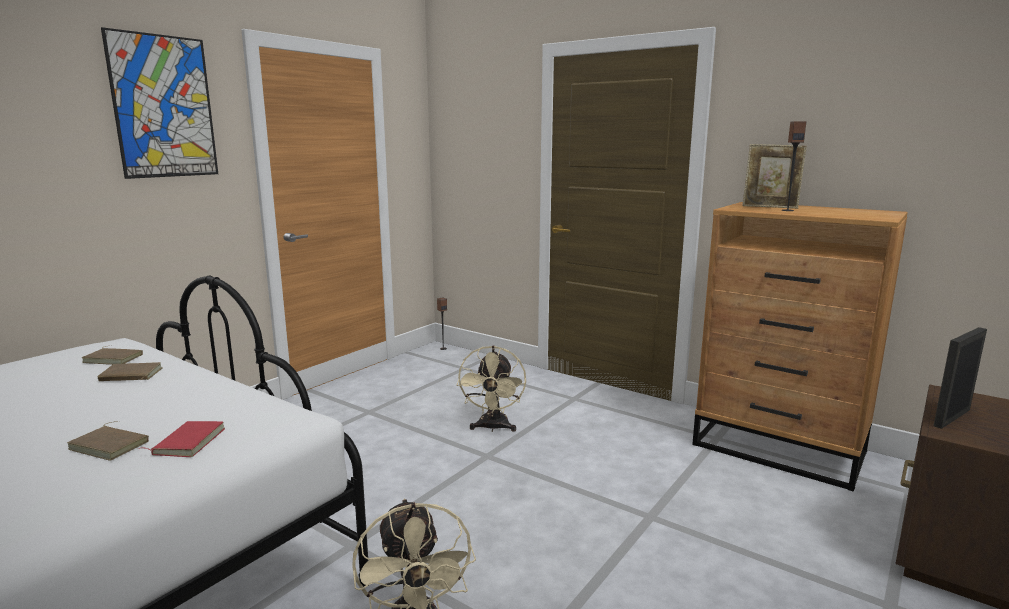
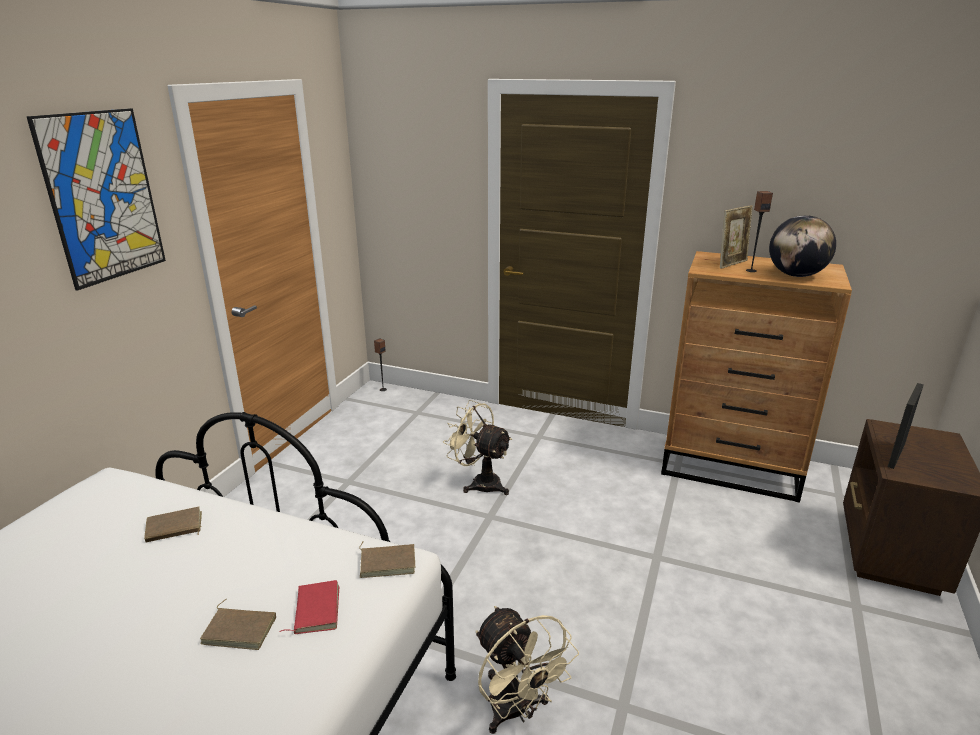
camera: 15 degrees left, 10 degrees up
brown book [82,346,143,365] -> brown book moved to [359,541,415,578]
beige fan [457,346,526,432] -> beige fan turned 135 degrees clockwise [443,400,512,495]
picture frame [743,144,807,209] -> picture frame turned 45 degrees counterclockwise [720,205,753,269]
none -> globe [769,215,836,277]

